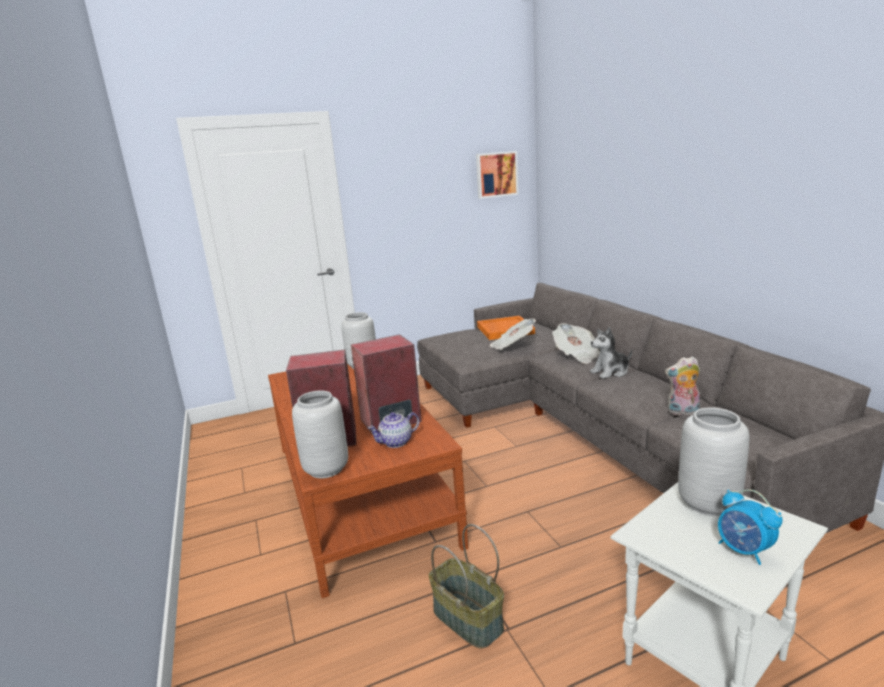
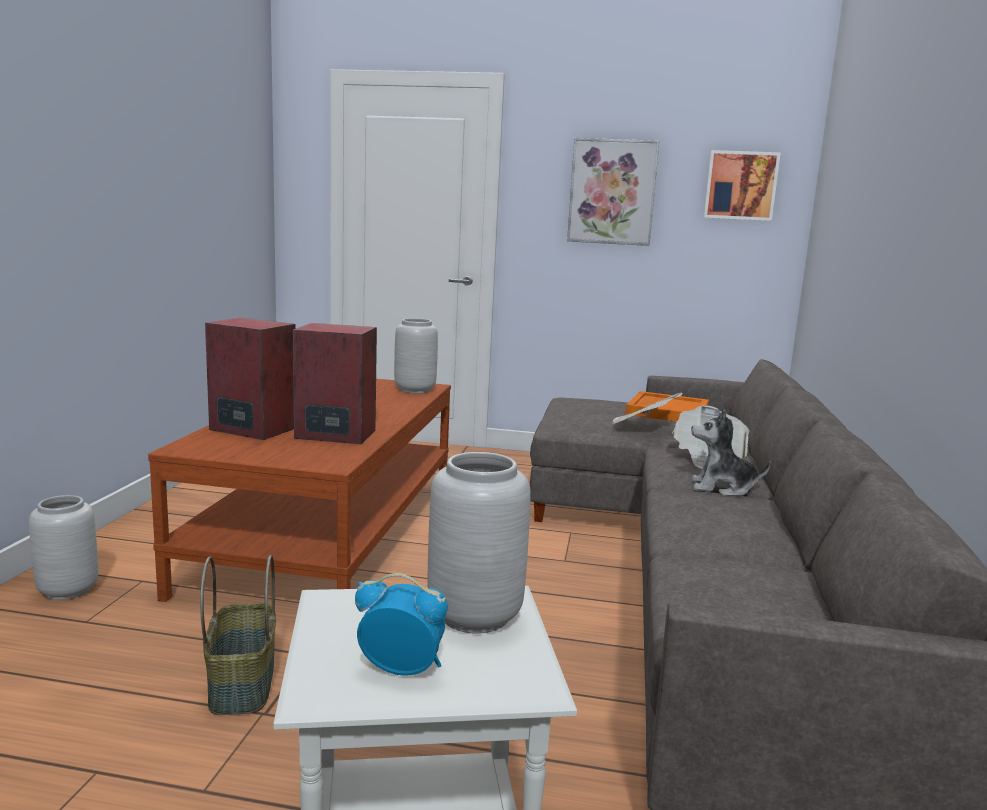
camera: 30 degrees right, 5 degrees down
grey vase [292,390,348,478] -> grey vase moved to [29,495,99,600]
teapot [367,412,419,448] -> none
plush toy [665,356,700,416] -> none
alarm clock [718,489,783,565] -> alarm clock turned 105 degrees clockwise [355,573,448,676]
none -> picture [567,138,659,246]

